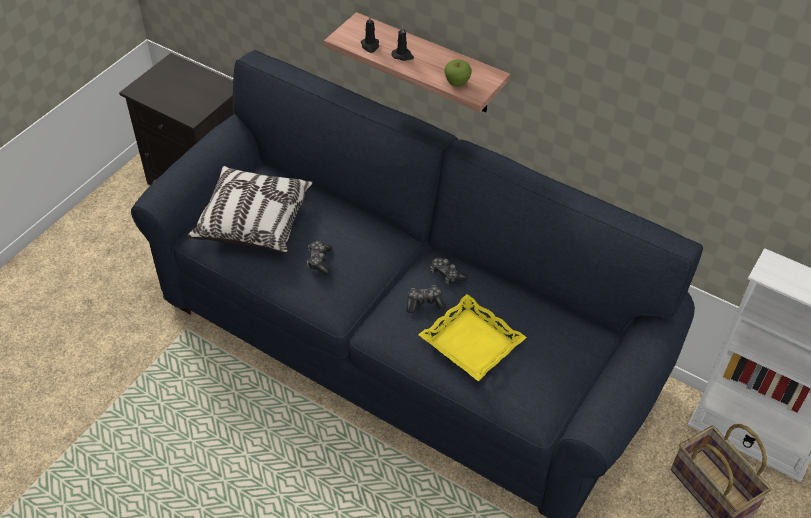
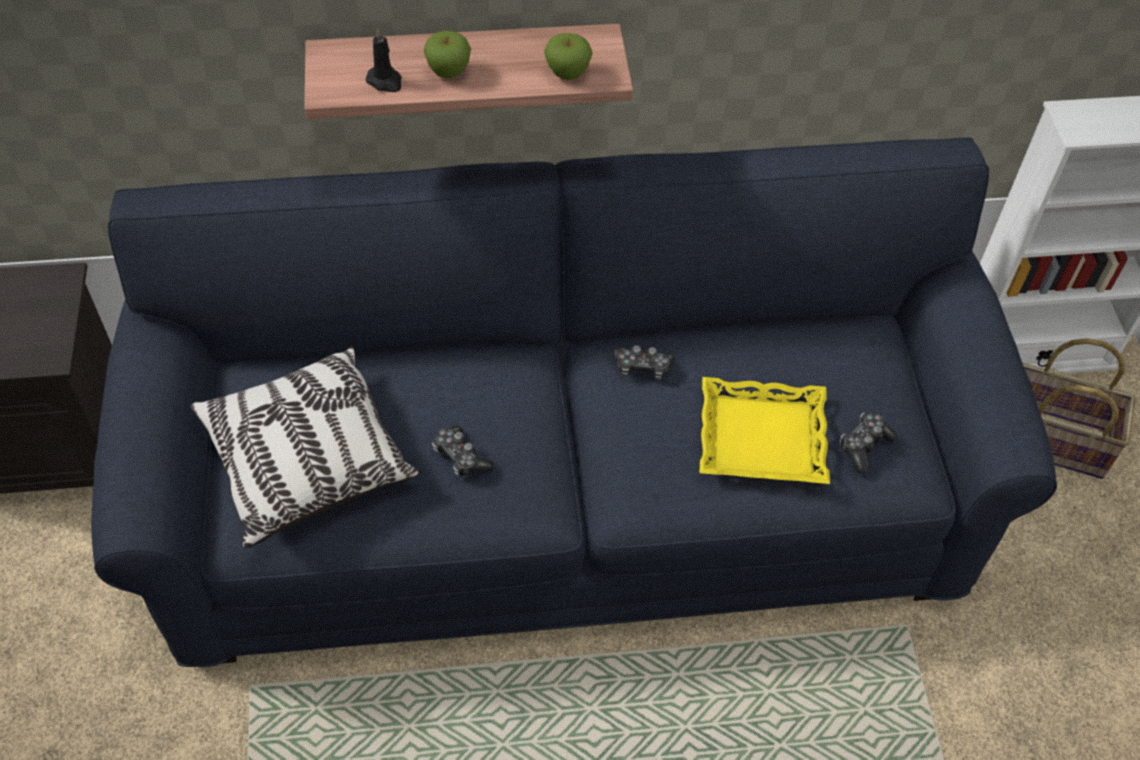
camera: 40 degrees left, 5 degrees up
black candle [391,25,414,61] -> apple [424,30,471,78]
game controller [407,285,446,313] -> game controller moved to [840,413,897,473]

